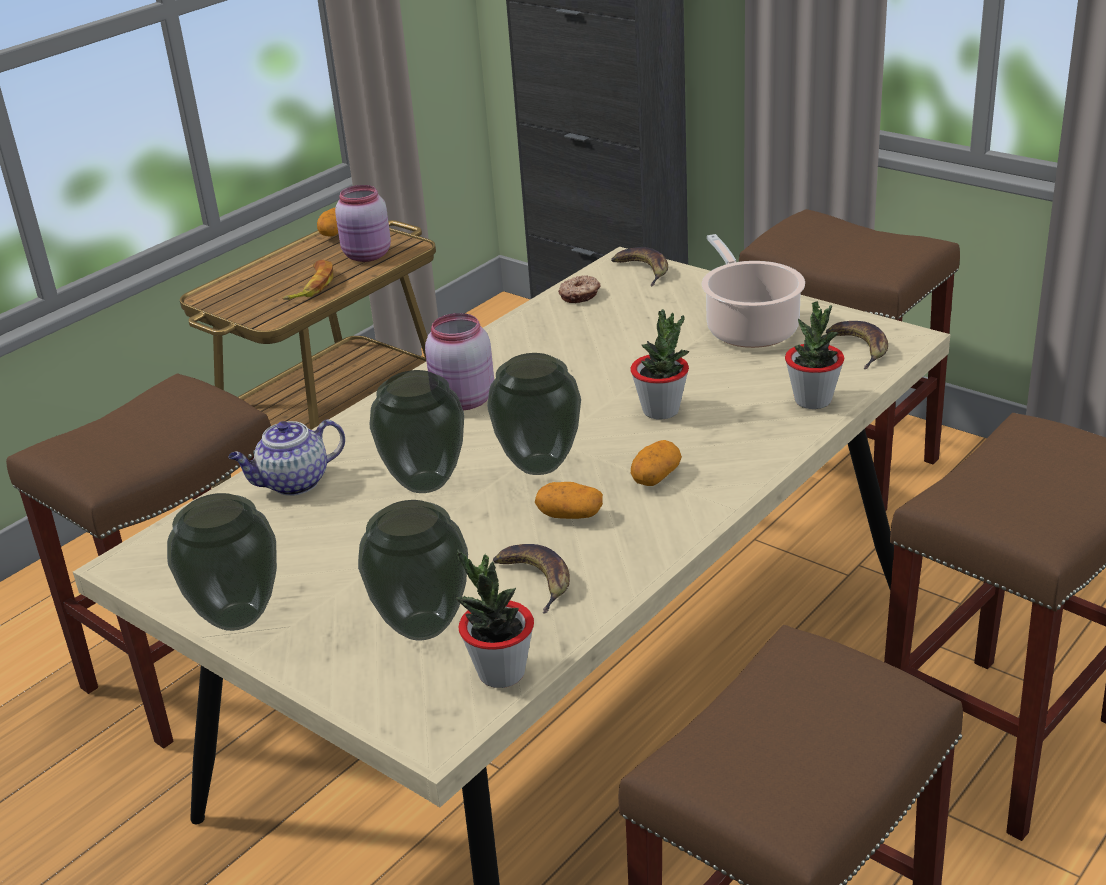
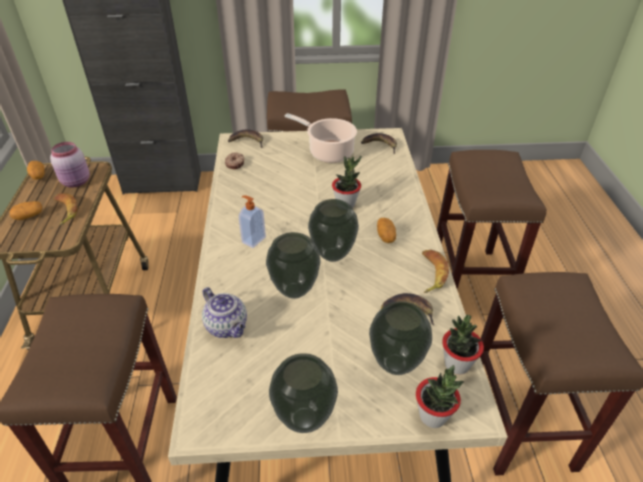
camera: 45 degrees left, 10 degrees up
teapot [228,420,345,496] -> teapot turned 60 degrees counterclockwise [202,287,247,338]
pink jar [425,313,494,410] -> soap dispenser [239,195,266,248]
potato [535,482,603,519] -> potato moved to [9,201,42,220]
potted plant [785,301,844,409] -> potted plant moved to [416,365,464,428]
none -> banana [422,250,449,293]

